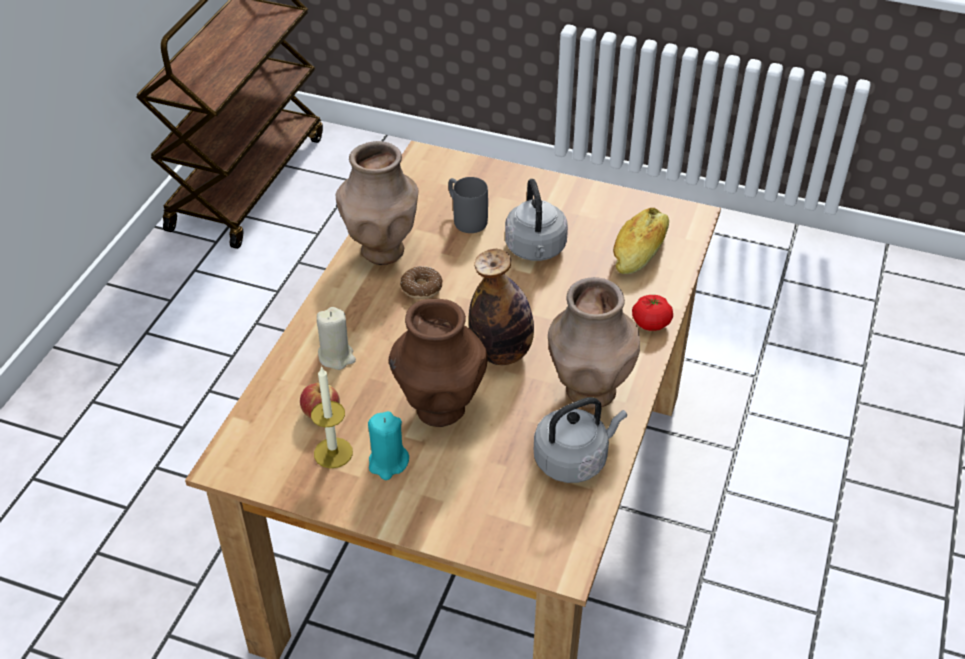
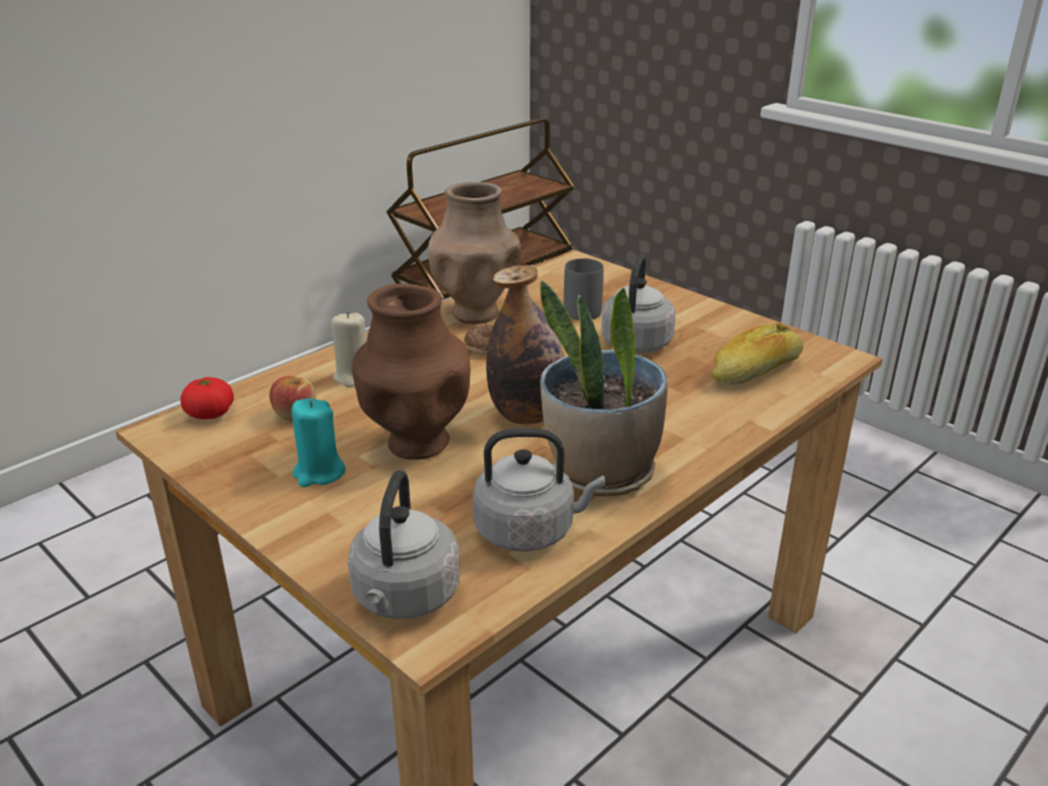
camera: 25 degrees right, 15 degrees down
candle [311,366,353,468] -> none
brown vase [548,277,640,409] -> potted plant [540,280,668,497]
tomato [632,295,673,331] -> tomato moved to [180,377,234,419]
none -> grey kettle [348,470,460,619]

